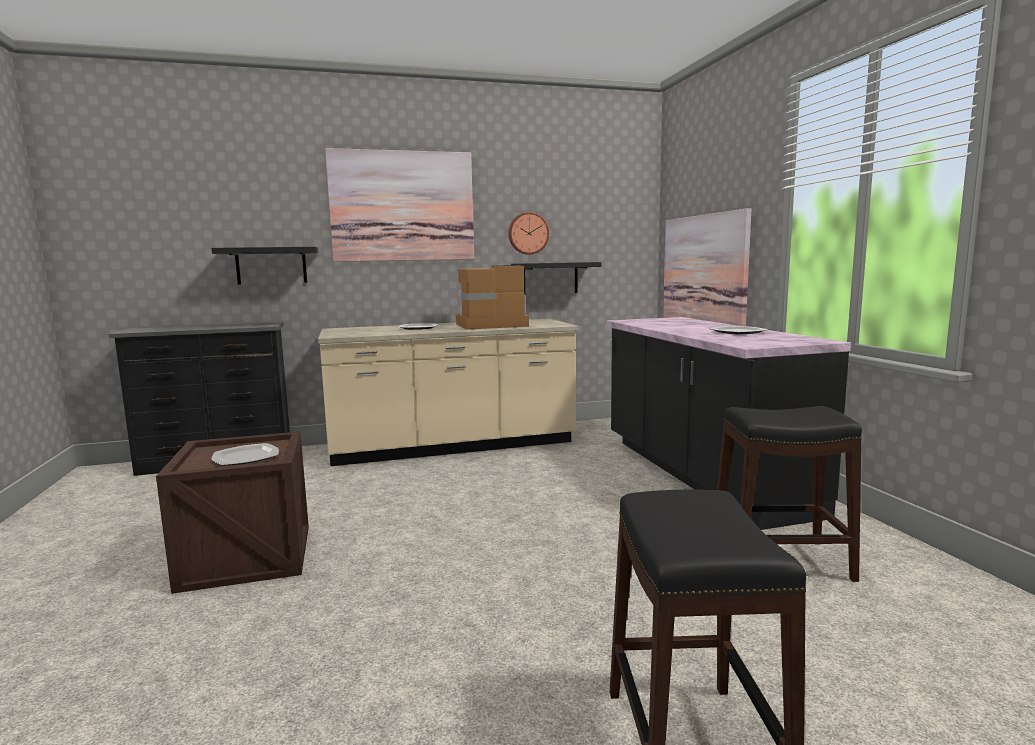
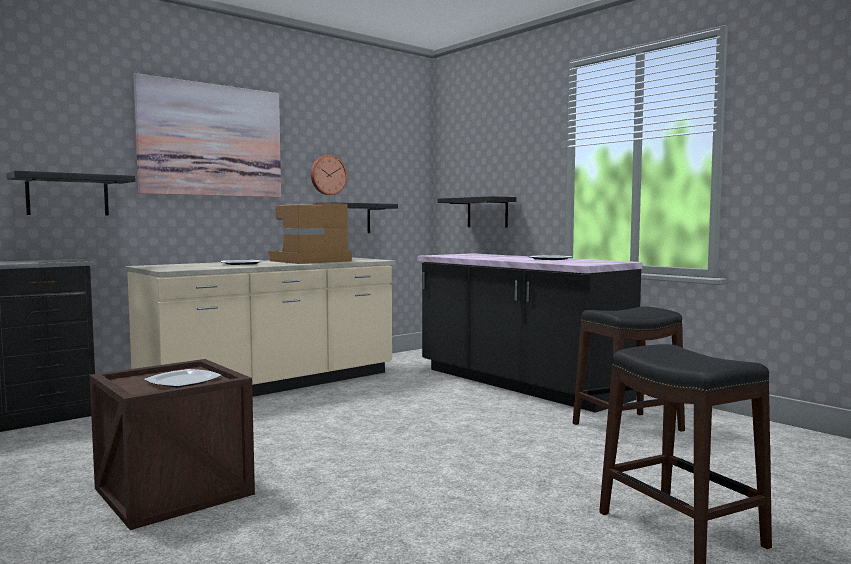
camera: 25 degrees left, 5 degrees down
picture [663,208,751,326] -> black shelf [437,196,516,228]

